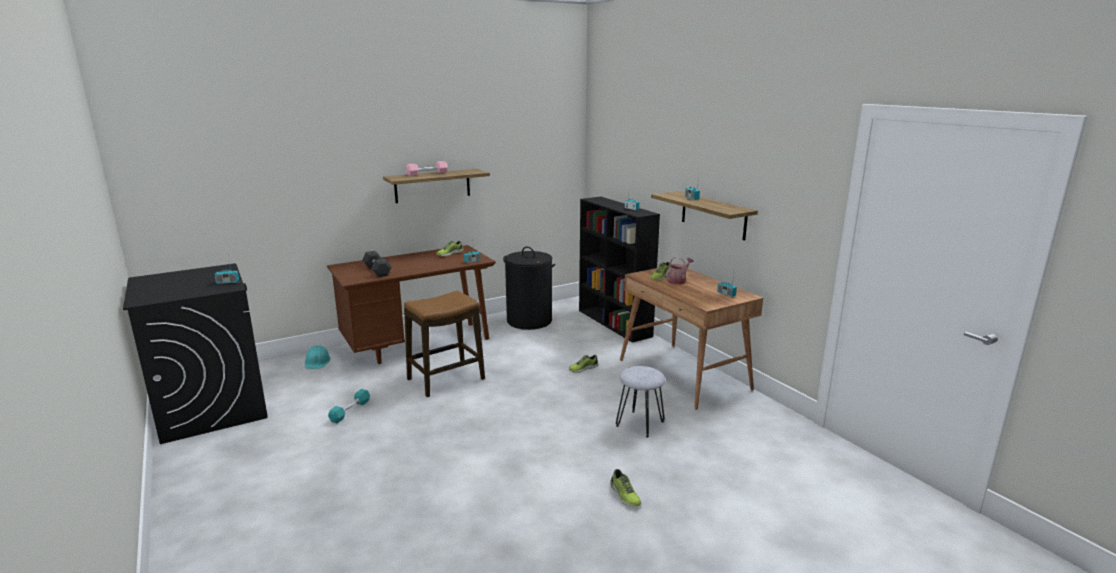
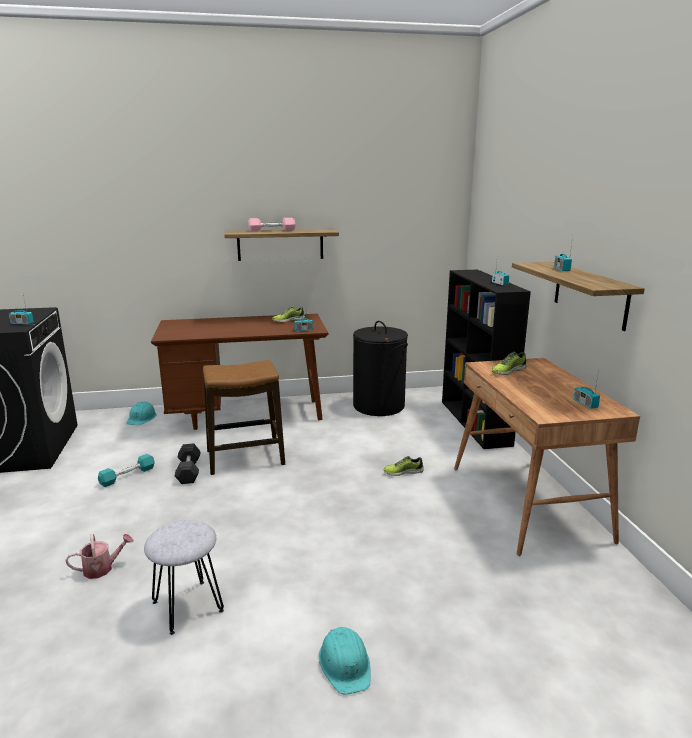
camera: 20 degrees right, 0 degrees up
grey dumbbell [362,251,392,277] -> grey dumbbell moved to [175,443,201,484]
shoe [610,469,641,507] -> turquoise hard hat [319,627,371,695]
grey stool [616,366,666,438] -> grey stool moved to [144,520,224,635]
watering can [666,256,694,285] -> watering can moved to [65,534,134,579]

